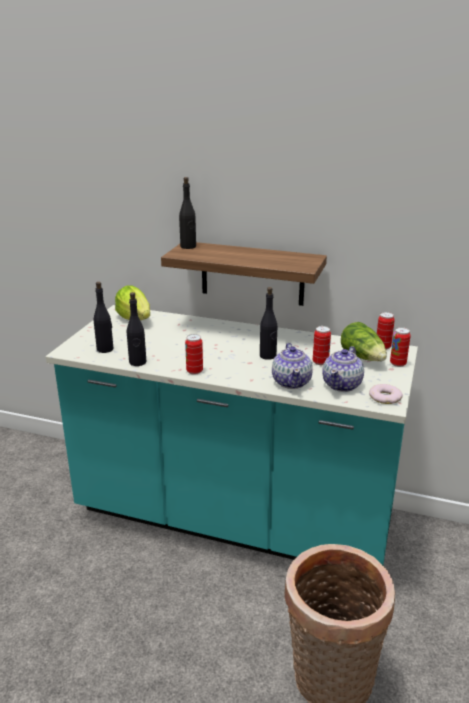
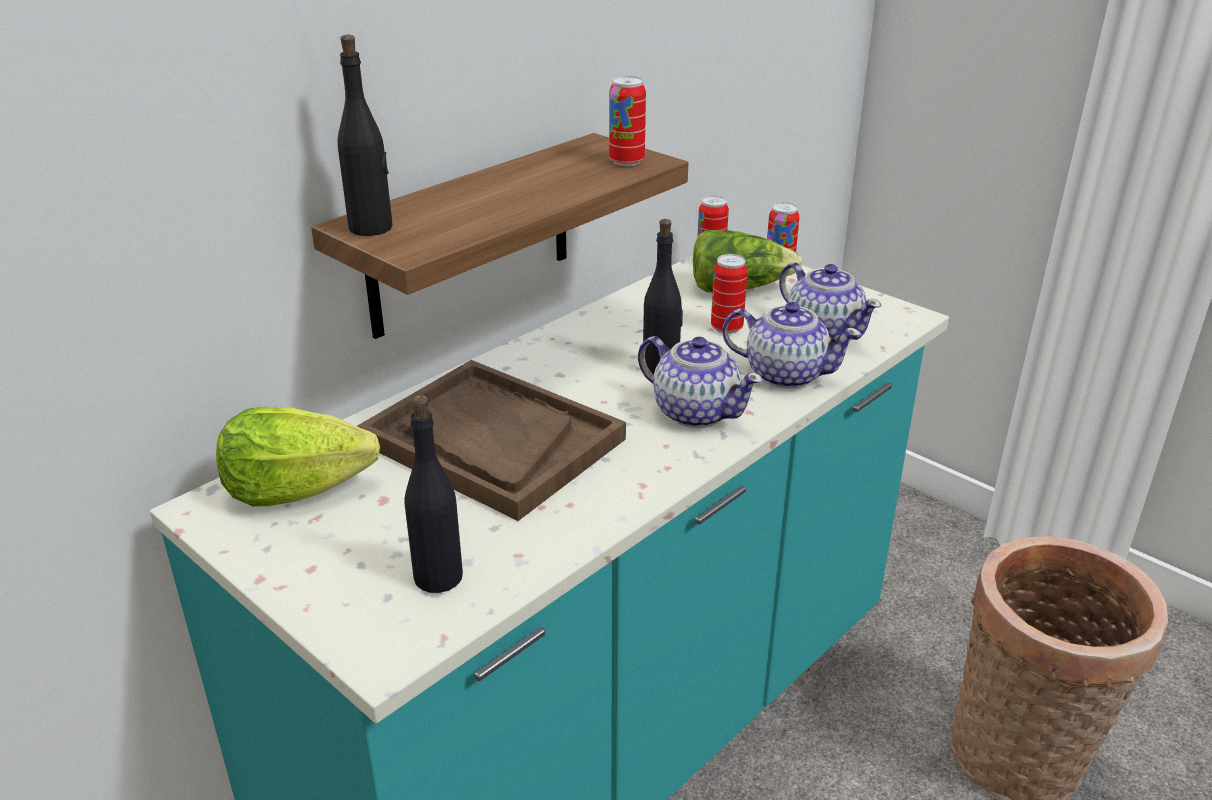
camera: 65 degrees left, 5 degrees up
black bottle [127,292,146,366] -> none
can [185,334,203,375] -> can moved to [609,76,646,166]
donut [369,384,403,404] -> none
none -> brown tray [357,360,626,521]
none -> teapot [638,336,763,428]

